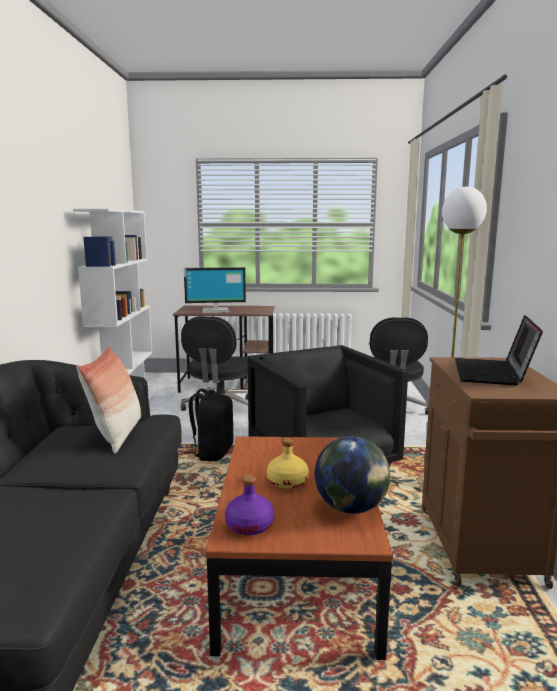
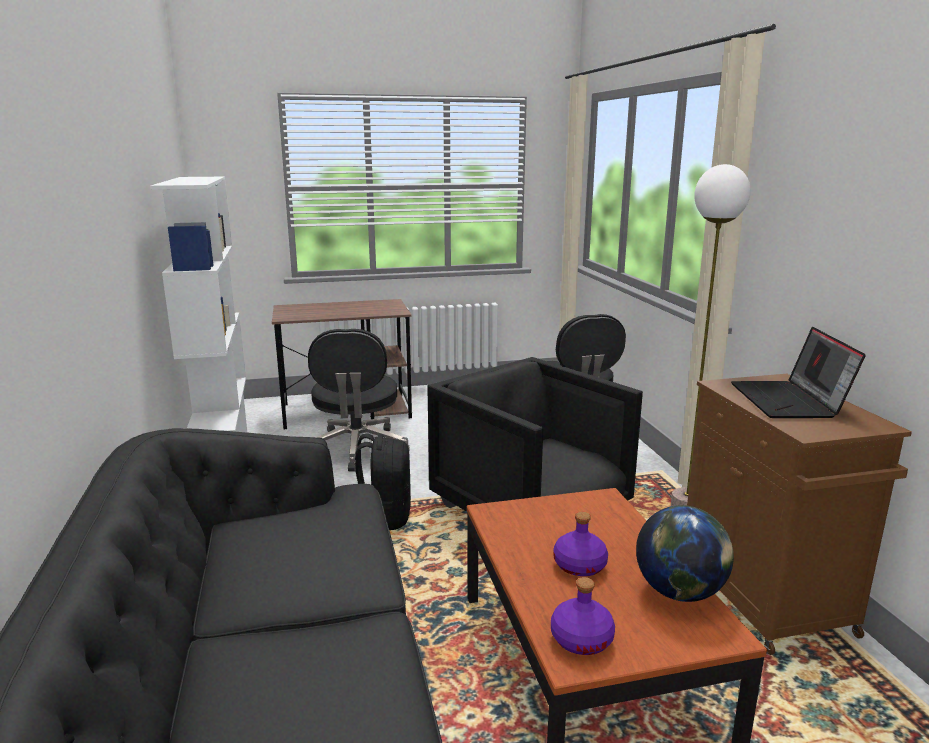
camera: 15 degrees left, 5 degrees up
pillow [77,346,141,453] -> none
monitor [184,267,246,313] -> none
yellow bottle [267,438,309,489] -> purple bottle [553,512,608,576]

